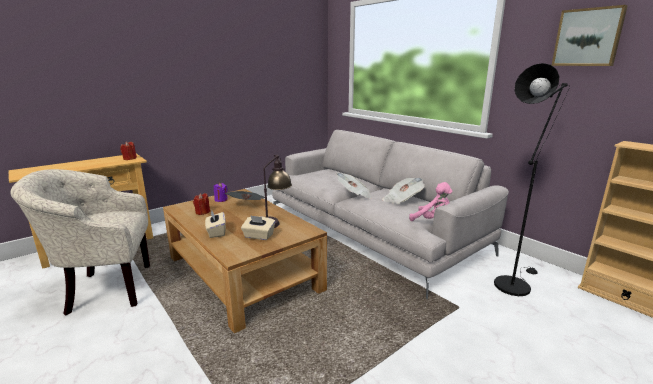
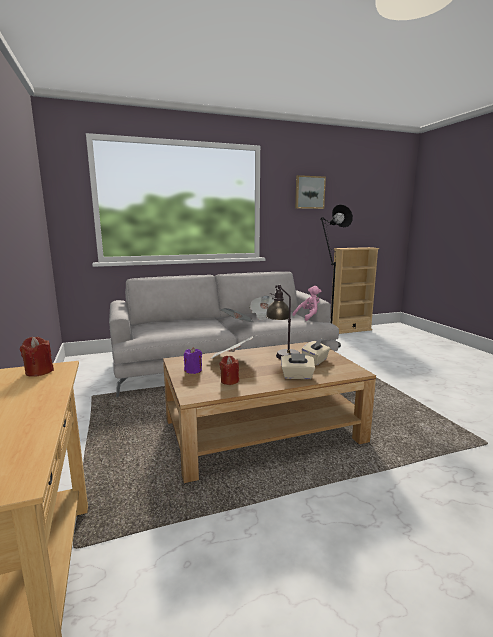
camera: 70 degrees left, 5 degrees down
beige armchair [11,169,150,316] -> none

